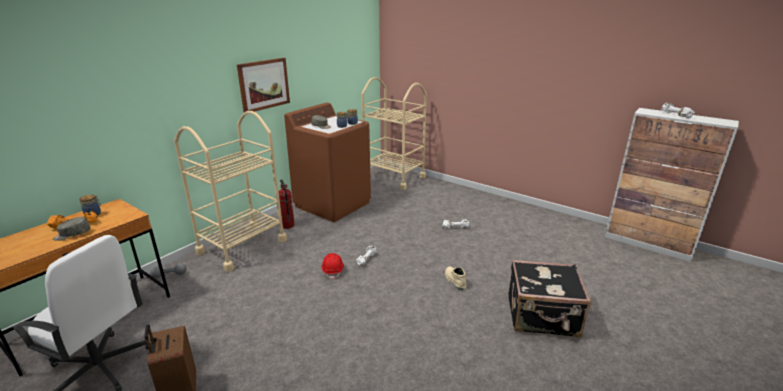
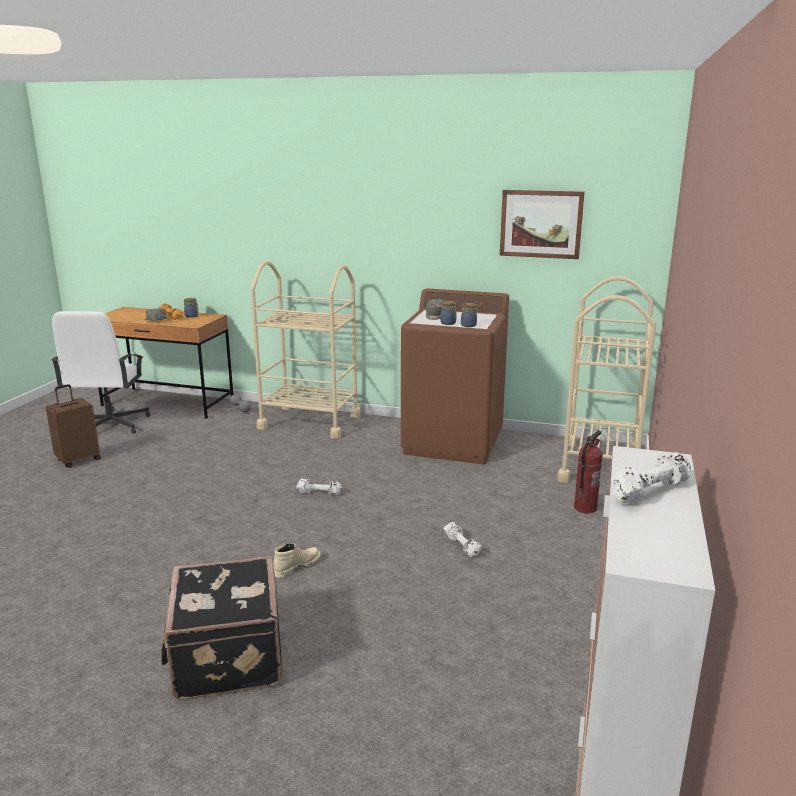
camera: 70 degrees right, 5 degrees down
picture [237,58,290,112] -> picture moved to [500,190,585,259]
fire extinguisher [279,180,295,229] -> fire extinguisher moved to [574,430,603,513]
red hard hat [321,253,344,280] -> none

